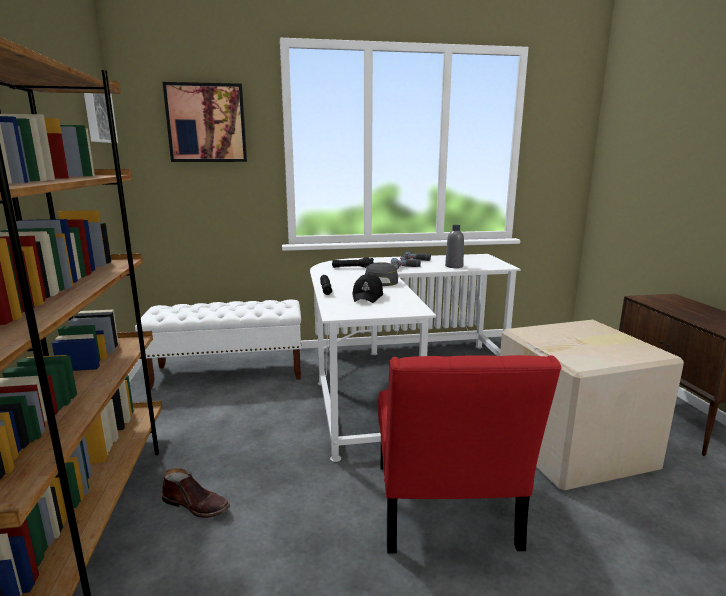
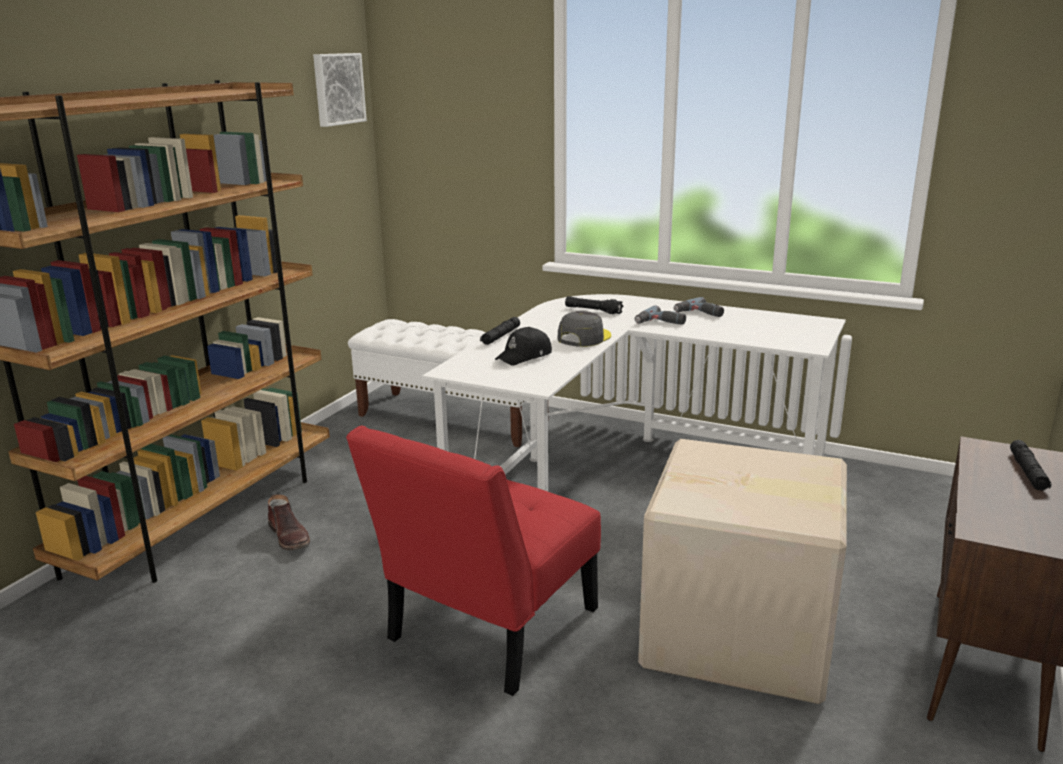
camera: 35 degrees right, 5 degrees up
picture [163,82,247,162] -> none
grey bottle [445,225,464,268] -> none
none -> black flashlight [1010,440,1051,491]

